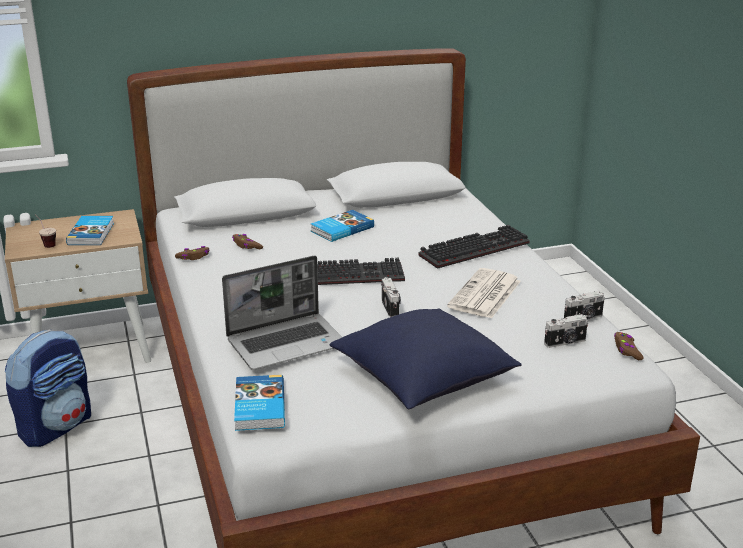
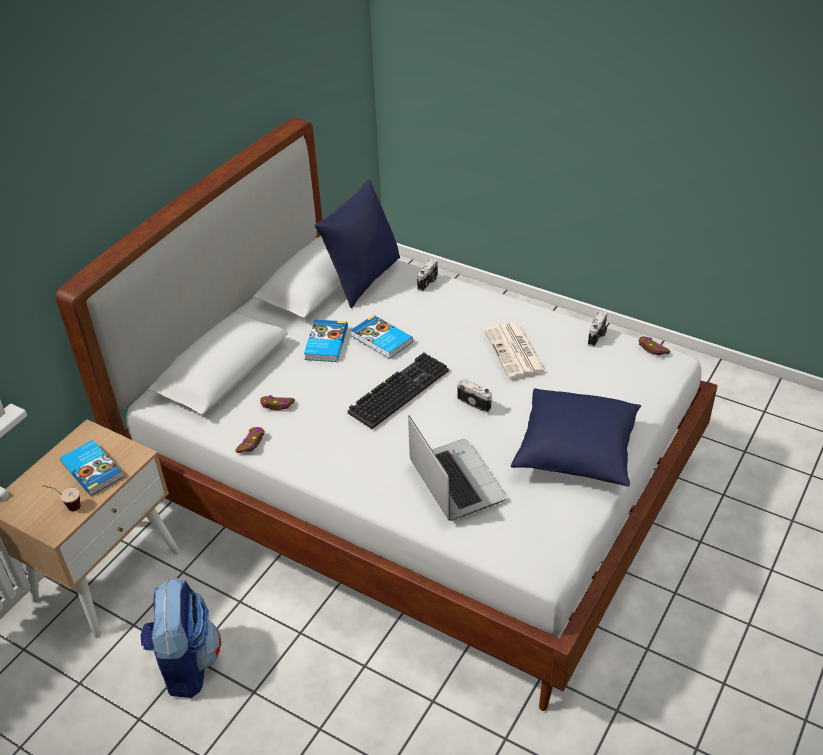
camera: 40 degrees left, 15 degrees up
laptop [222,256,342,370] -> laptop turned 45 degrees counterclockwise [408,415,507,521]
book [234,375,285,431] -> book moved to [351,315,413,359]
keyboard [418,225,530,269] -> none
camera [544,314,588,348] -> camera moved to [417,258,438,292]
none -> blue pillow [314,179,400,308]

